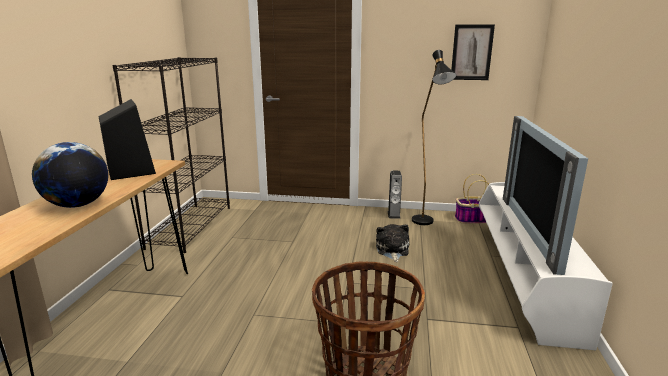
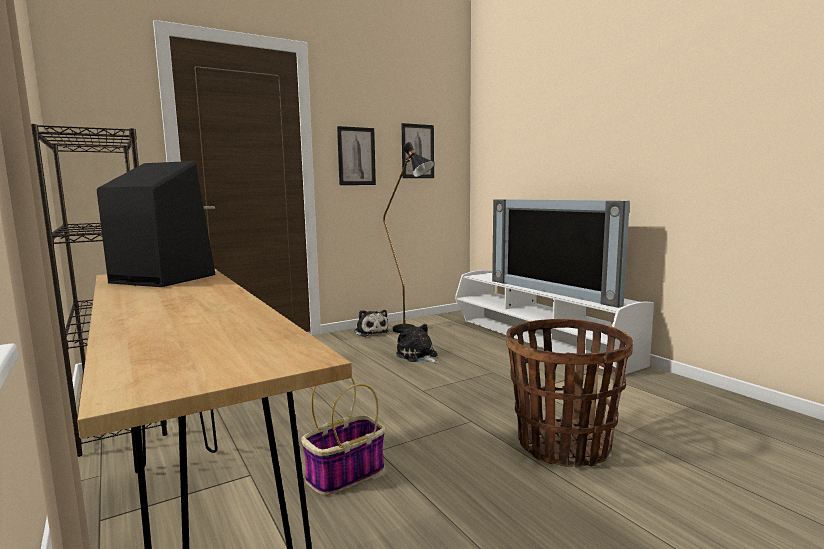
camera: 40 degrees left, 10 degrees down
globe [32,142,108,208] -> none
speaker [388,171,402,219] -> plush toy [354,310,389,337]
basket [455,174,489,224] -> basket moved to [301,378,385,495]
none -> picture [337,126,376,185]

